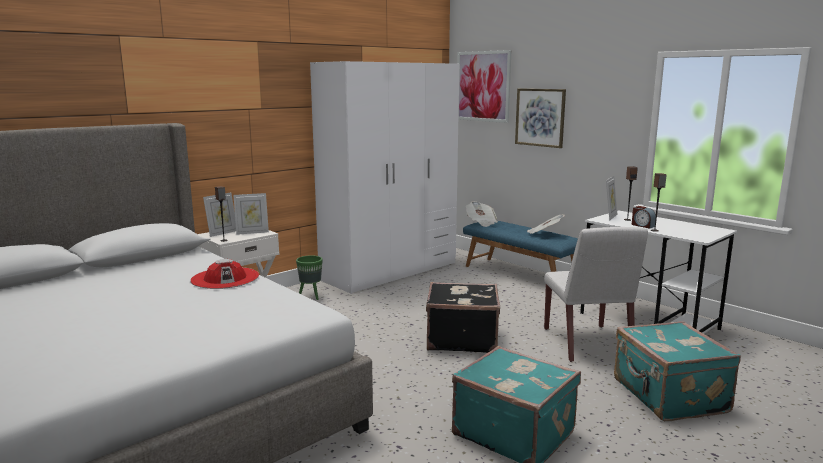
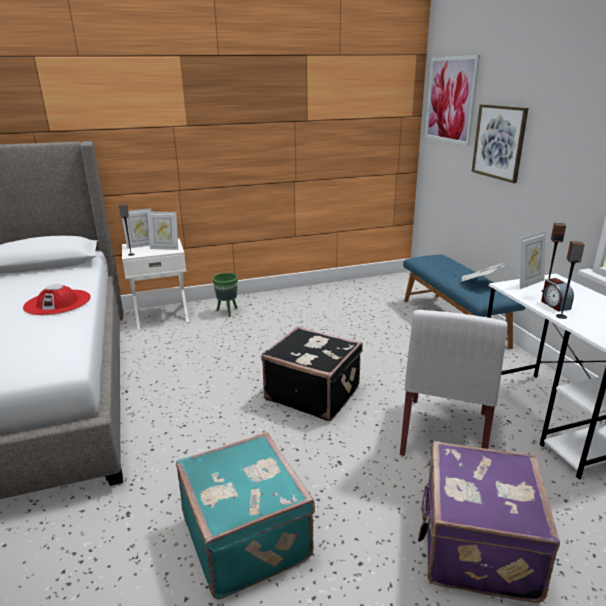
camera: 25 degrees right, 10 degrees up
white wardrobe [310,61,459,294] -> none
newspaper [466,201,498,227] -> none
turquoise suitcase [614,321,741,421] -> purple suitcase [418,441,560,603]

